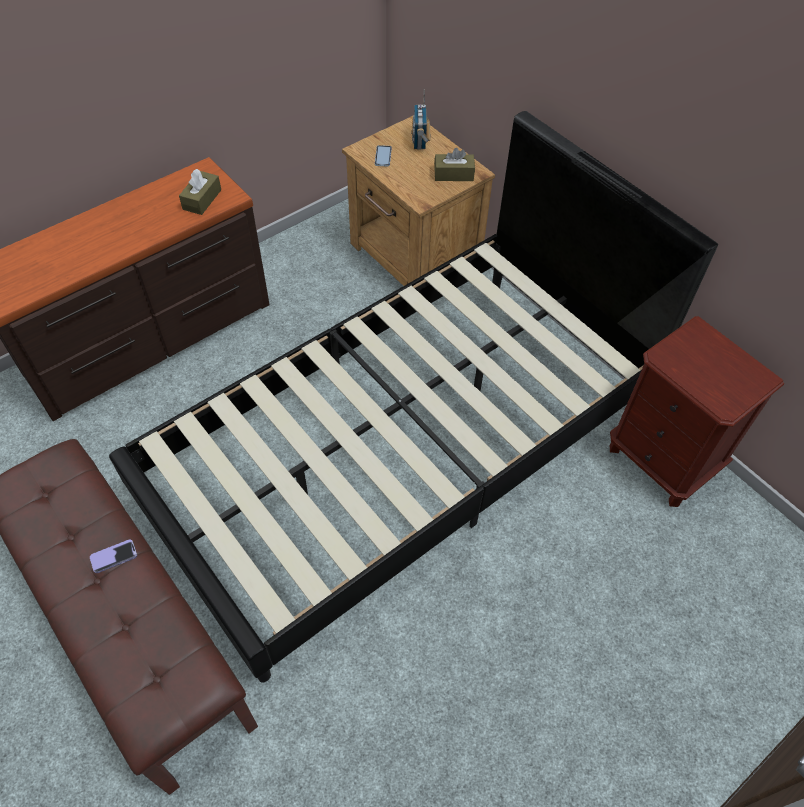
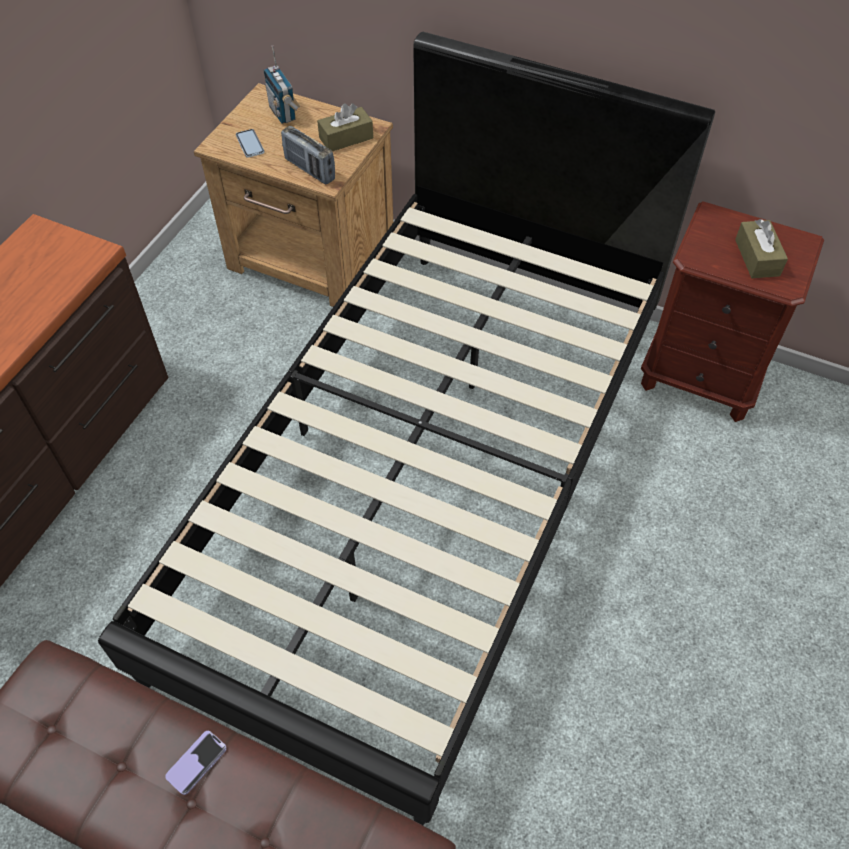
camera: 25 degrees left, 0 degrees up
brown tissue box [179,169,221,215] -> brown tissue box moved to [735,219,788,278]
none -> radio [281,126,335,185]

